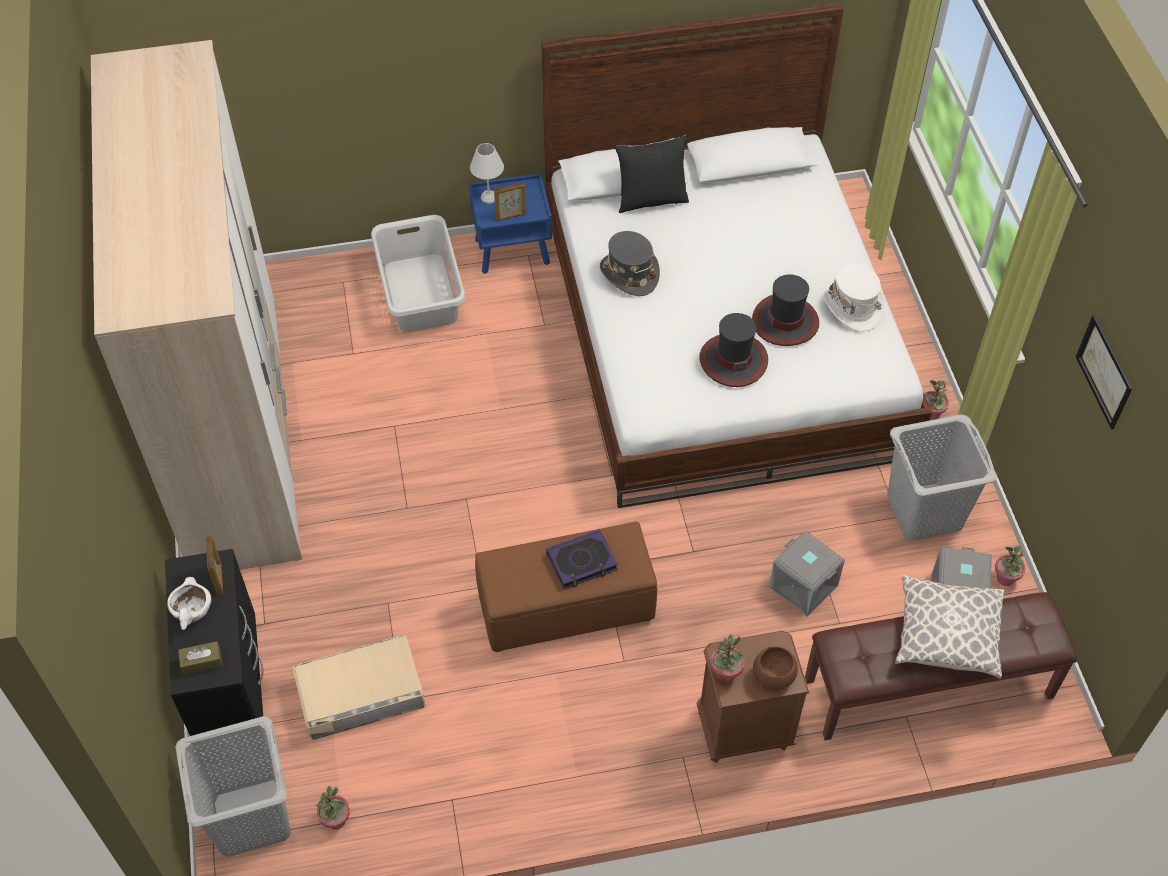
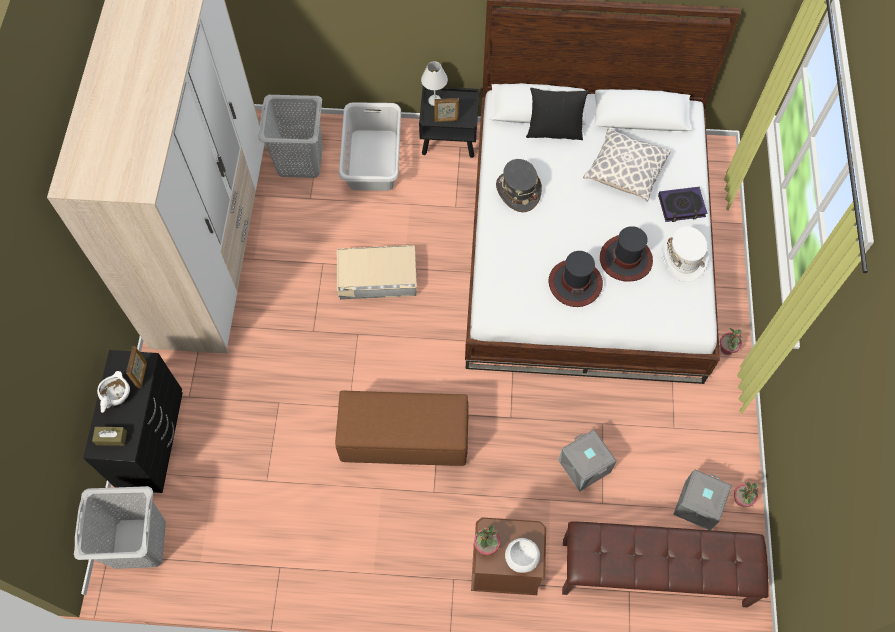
camera: 15 degrees right, 10 degrees up
beige storage box [292,634,425,740] -> beige storage box moved to [337,245,417,300]
potted plant [315,786,350,830] -> none
blue nightstand [469,173,552,274] -> black nightstand [419,86,479,158]
book [546,529,618,589] -> book moved to [658,187,707,222]
brown bowl [753,647,798,691] -> white bowl [505,538,540,573]
grey laundry basket [887,414,997,541] -> grey laundry basket moved to [258,95,323,178]
pillow [895,575,1004,679] -> pillow moved to [583,127,671,202]
picture [1076,315,1133,429] -> none

